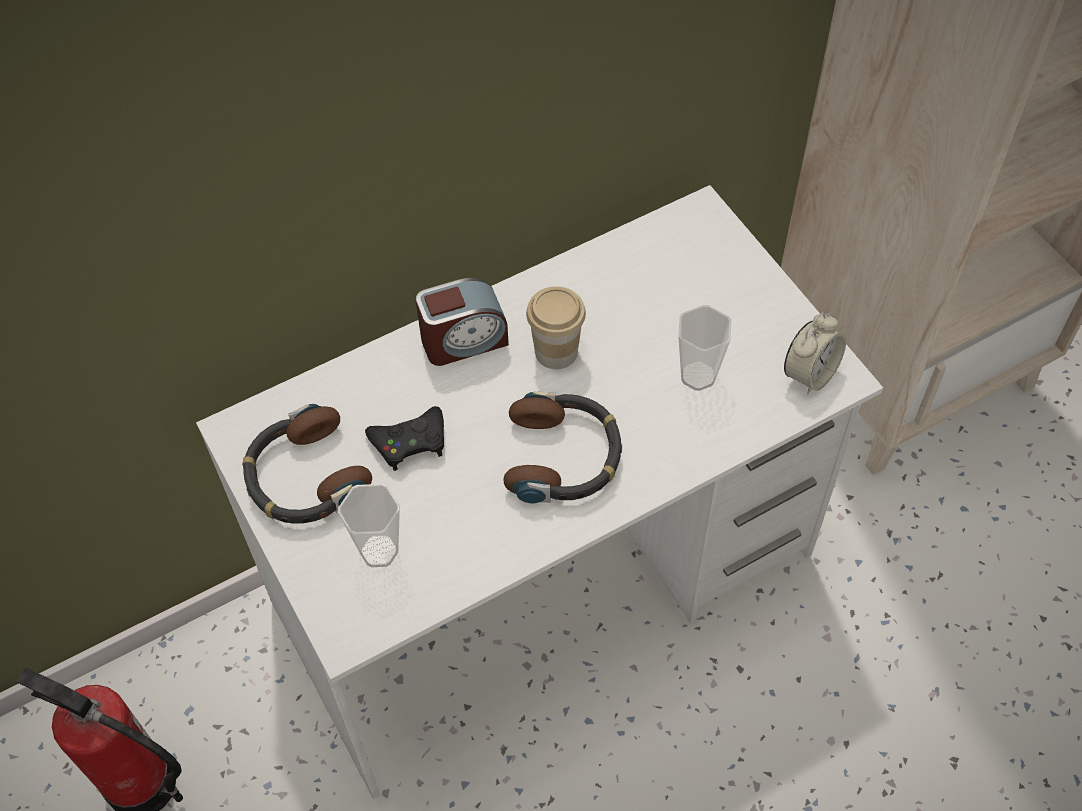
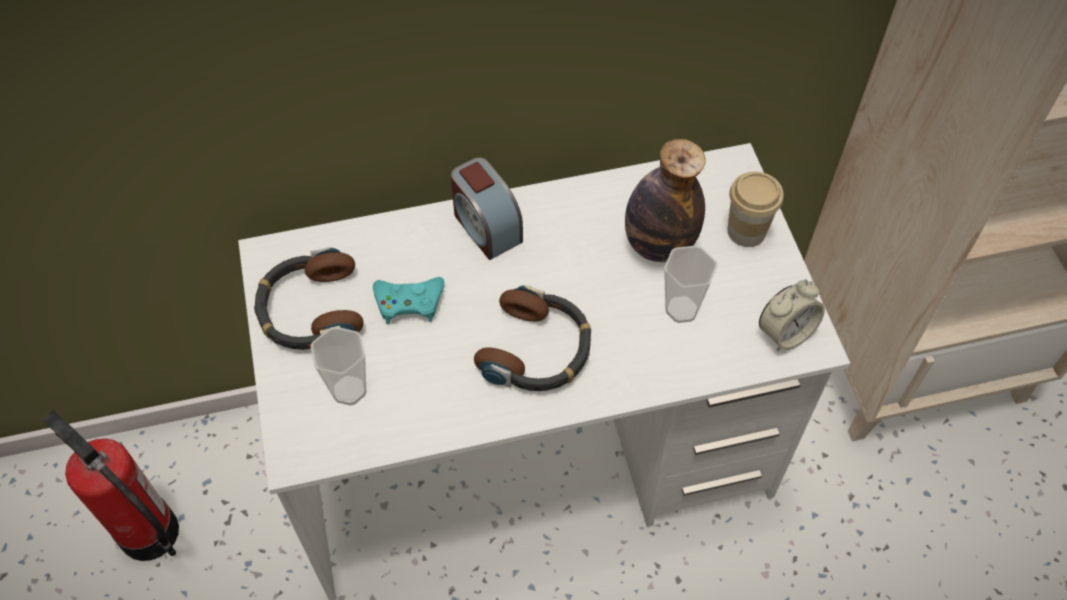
camera: 15 degrees right, 0 degrees up
black game controller [365,406,444,471] -> turquoise game controller [373,277,444,324]
alarm clock [415,278,509,366] -> alarm clock turned 60 degrees clockwise [451,157,523,260]
cup [526,286,586,369] -> cup moved to [727,172,783,247]
none -> bottle [625,139,706,262]

